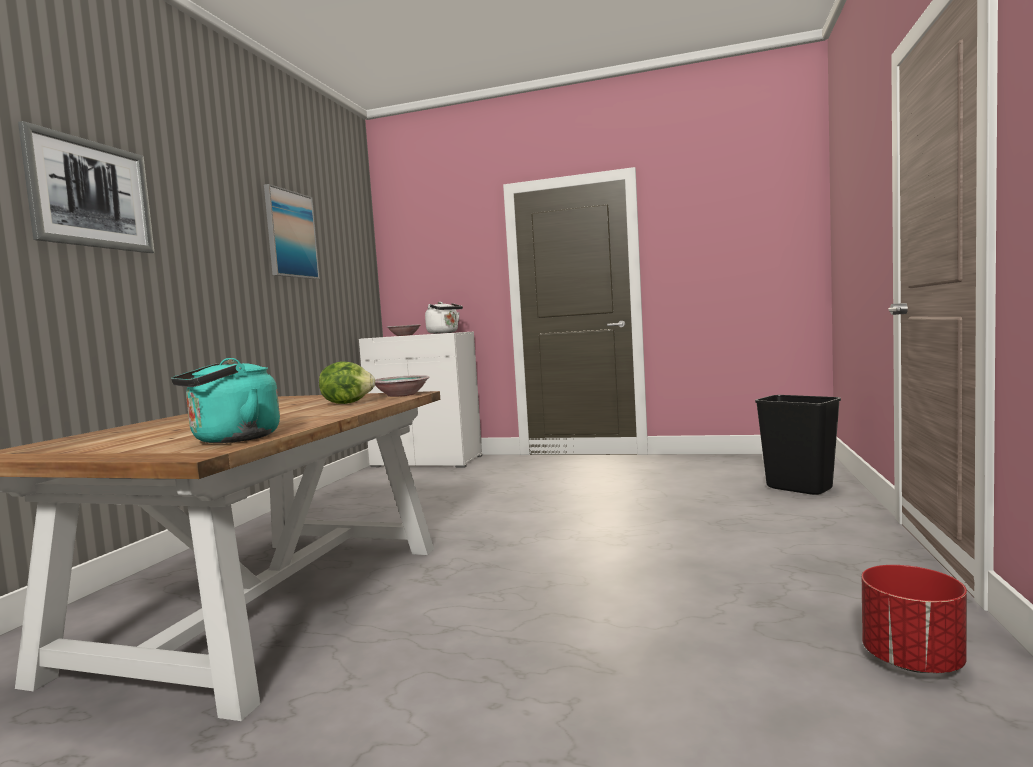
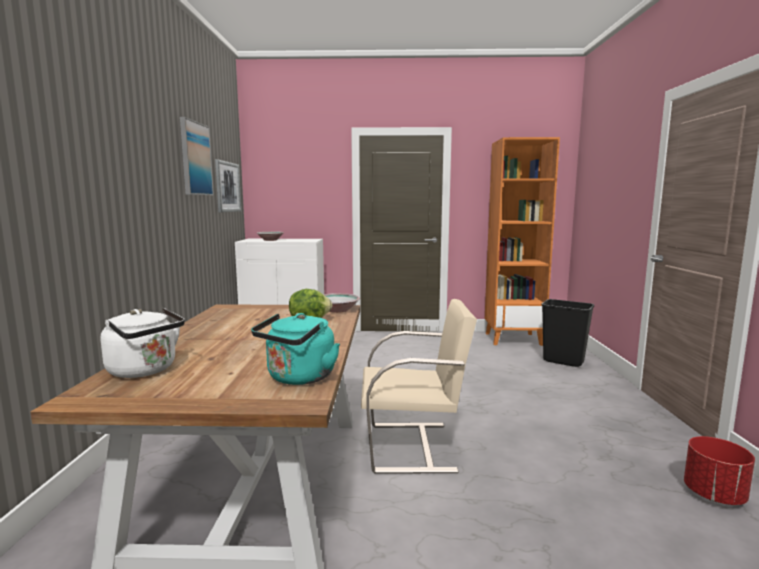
camera: 15 degrees left, 5 degrees up
picture [18,121,154,253] -> picture moved to [215,159,241,212]
white kettle [425,302,463,334] -> white kettle moved to [101,308,185,378]
none -> beige chair [361,299,477,474]
none -> orange bookcase [485,137,560,346]

